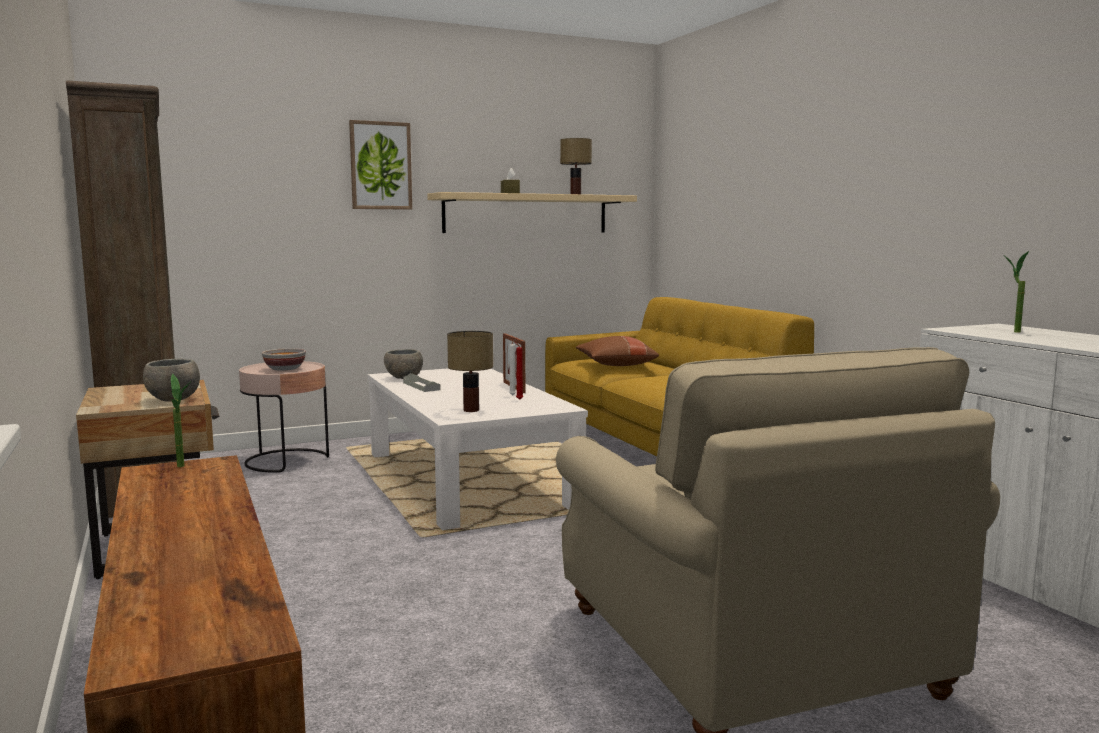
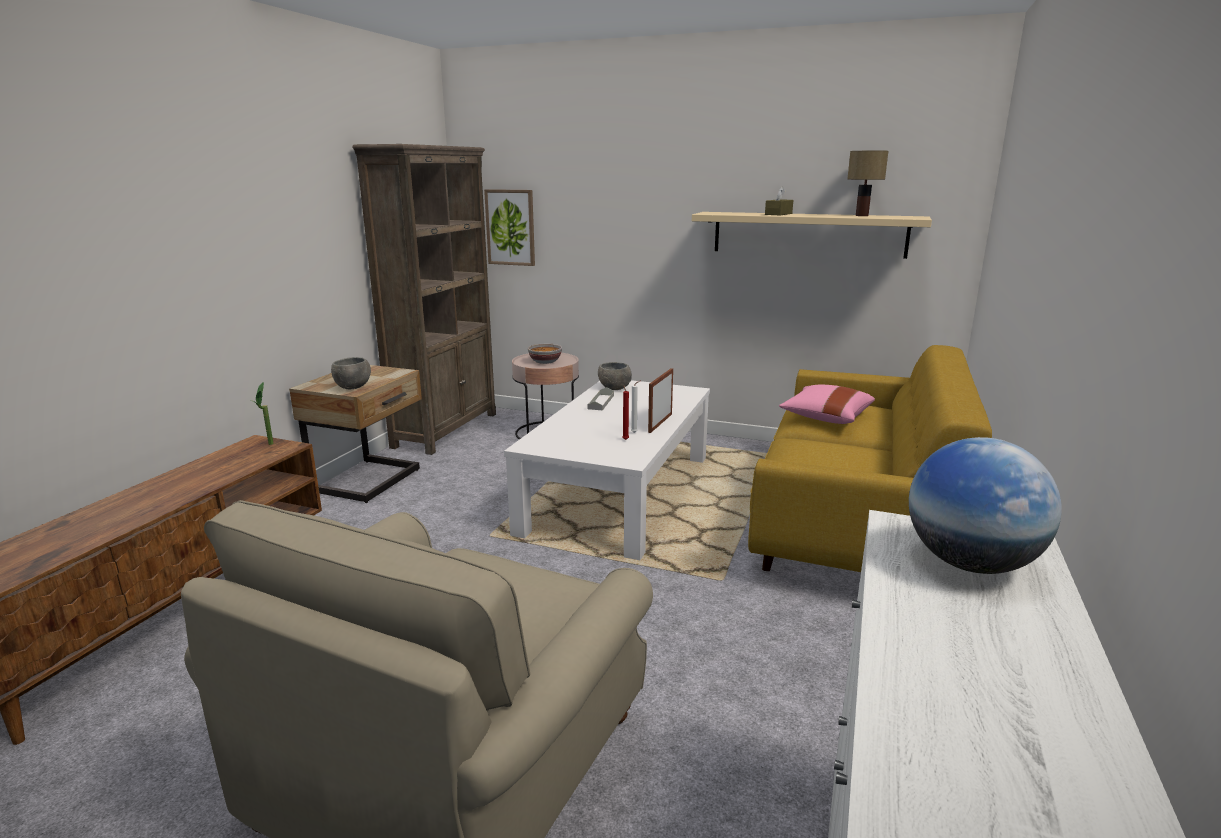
camera: 45 degrees right, 10 degrees up
picture [349,120,412,210] -> picture moved to [484,189,535,266]
table lamp [447,331,493,412] -> none
brown pillow [576,336,659,366] -> pink pillow [779,385,875,424]
potted plant [1005,251,1029,333] -> globe [909,437,1062,574]

